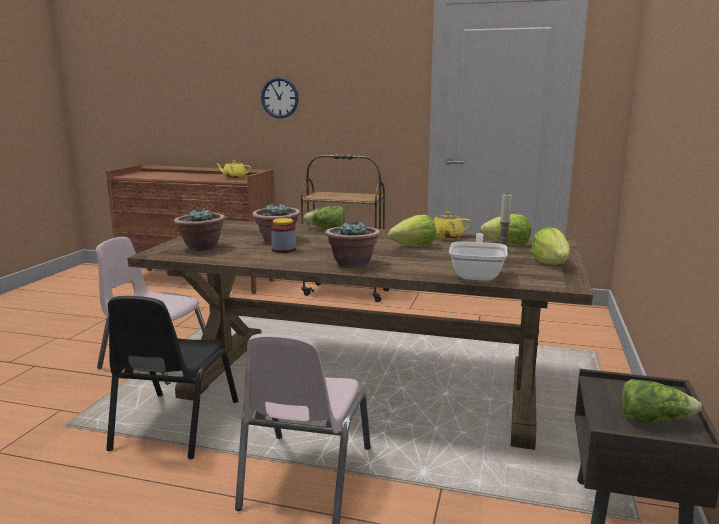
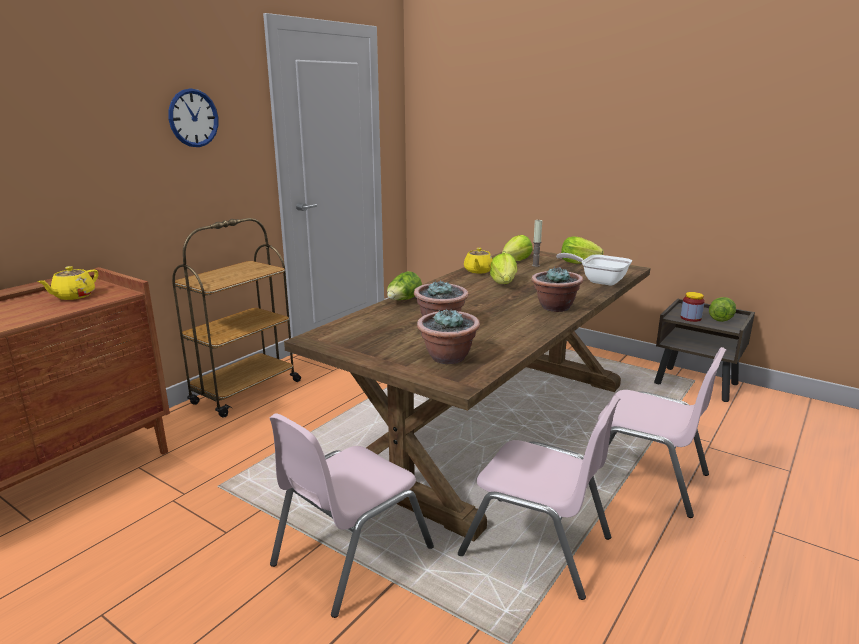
camera: 70 degrees left, 5 degrees up
black chair [106,296,238,459] -> pink chair [458,396,621,600]
wall clock [261,77,299,118] -> wall clock moved to [168,88,218,147]
jar [271,218,296,253] -> jar moved to [681,292,705,322]

